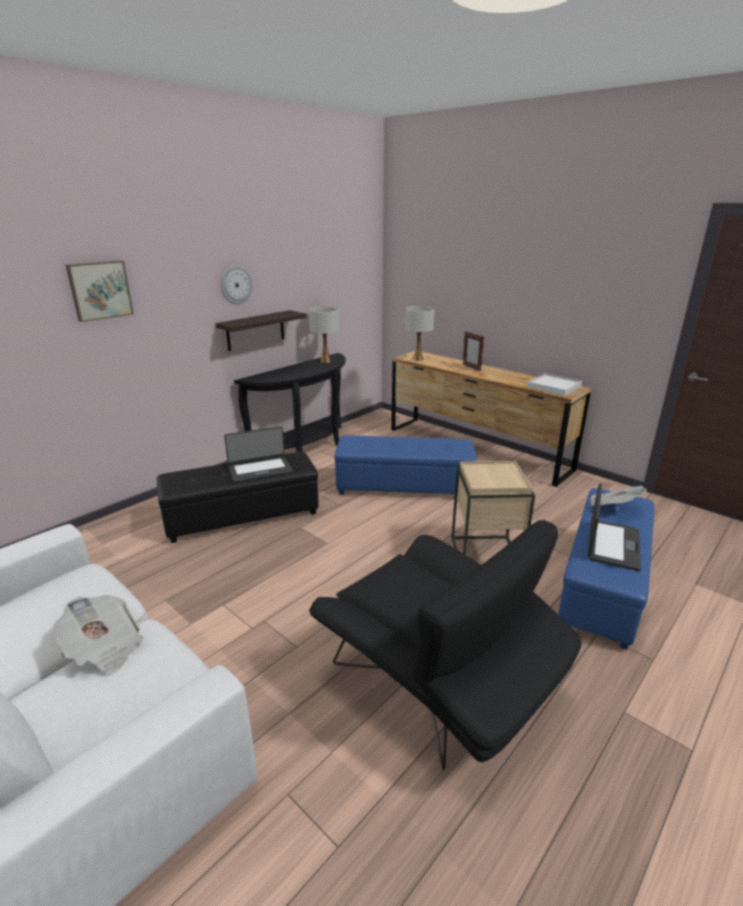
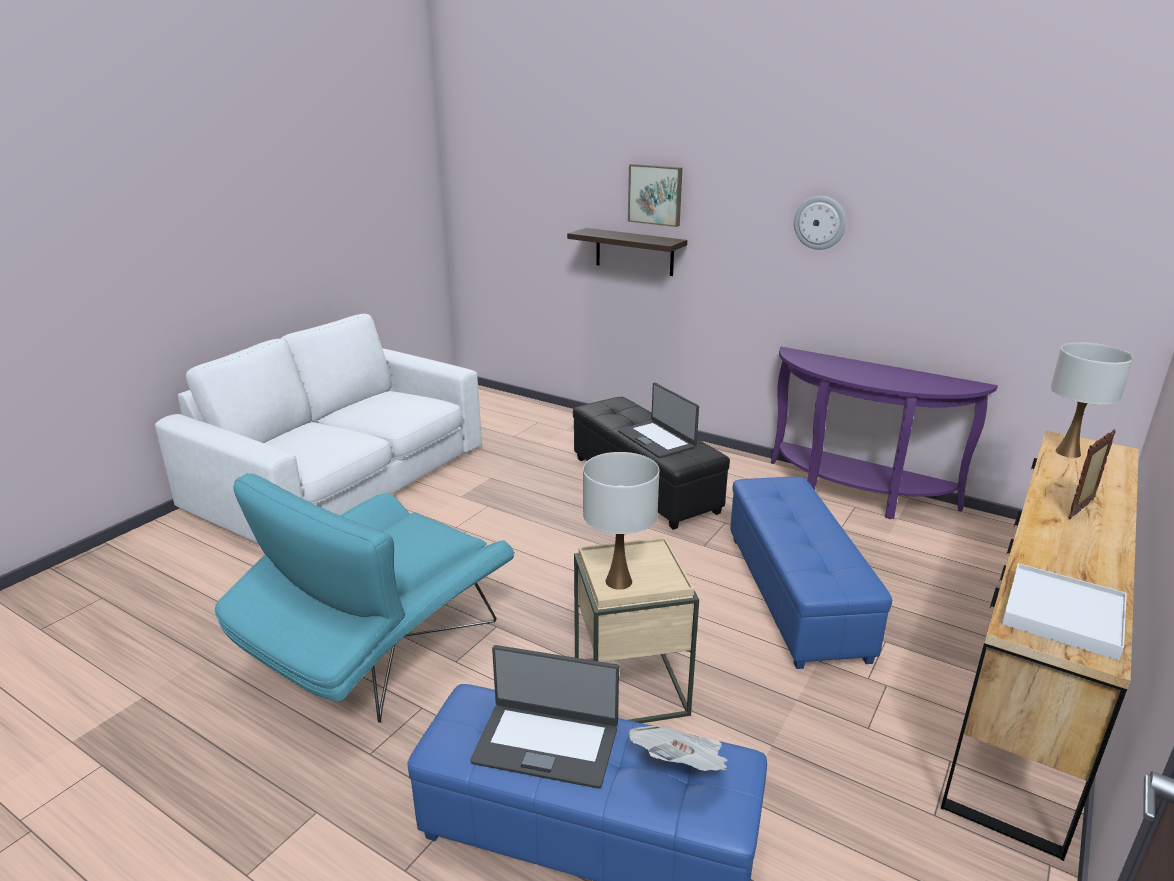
camera: 80 degrees right, 0 degrees up
newspaper [53,595,143,674] -> none
shelf [215,310,307,351] -> shelf moved to [567,228,687,276]
black console table [234,353,346,452] -> purple console table [771,347,998,519]
white table lamp [309,307,339,363] -> white table lamp moved to [583,452,659,590]
black armchair [309,520,581,770] -> turquoise armchair [215,473,514,723]

